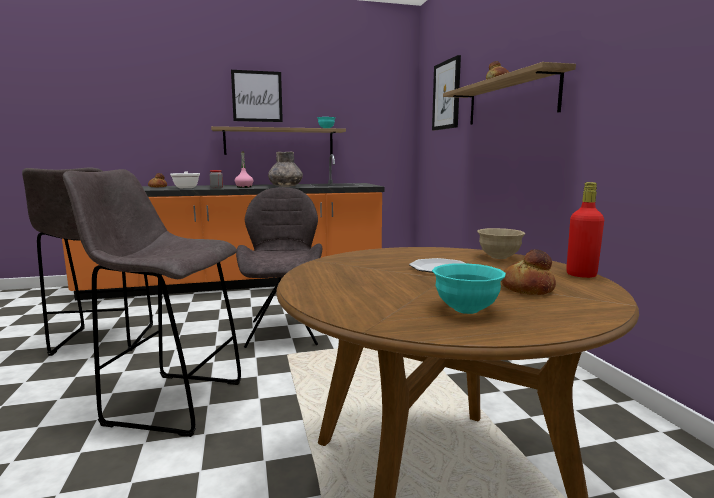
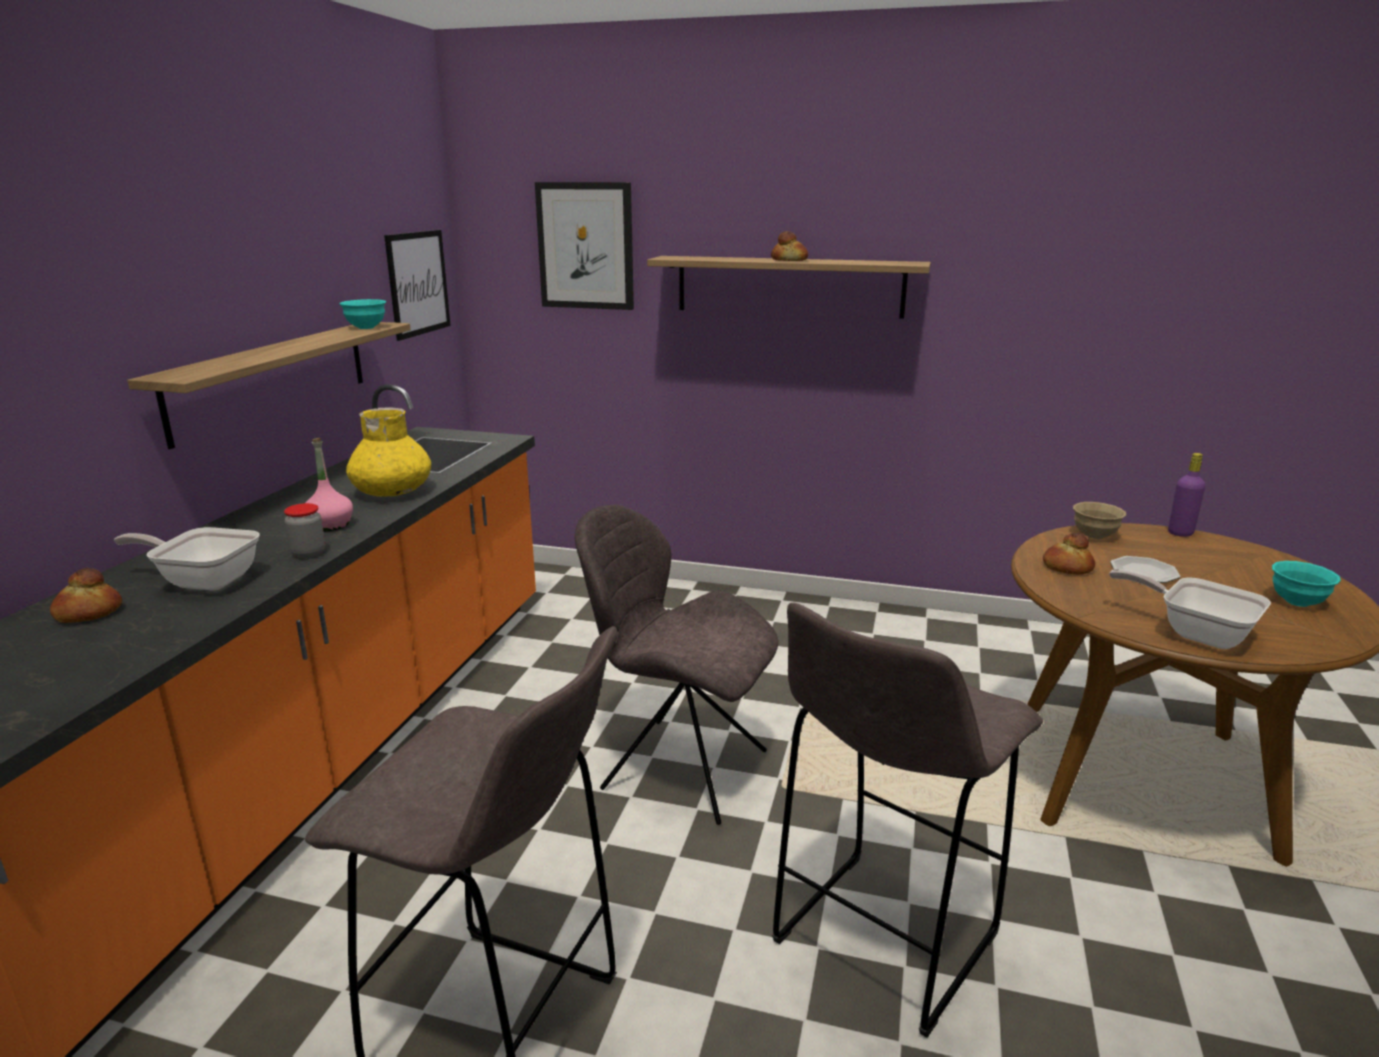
camera: 60 degrees left, 10 degrees up
picture [231,70,283,122] -> picture moved to [384,230,451,341]
grey vase [268,152,303,187] -> yellow vase [346,407,431,497]
bread [501,249,556,295] -> bread moved to [1043,533,1095,575]
red bottle [566,182,604,278] -> purple bottle [1168,453,1205,537]
none -> frying pan [1109,569,1271,649]

